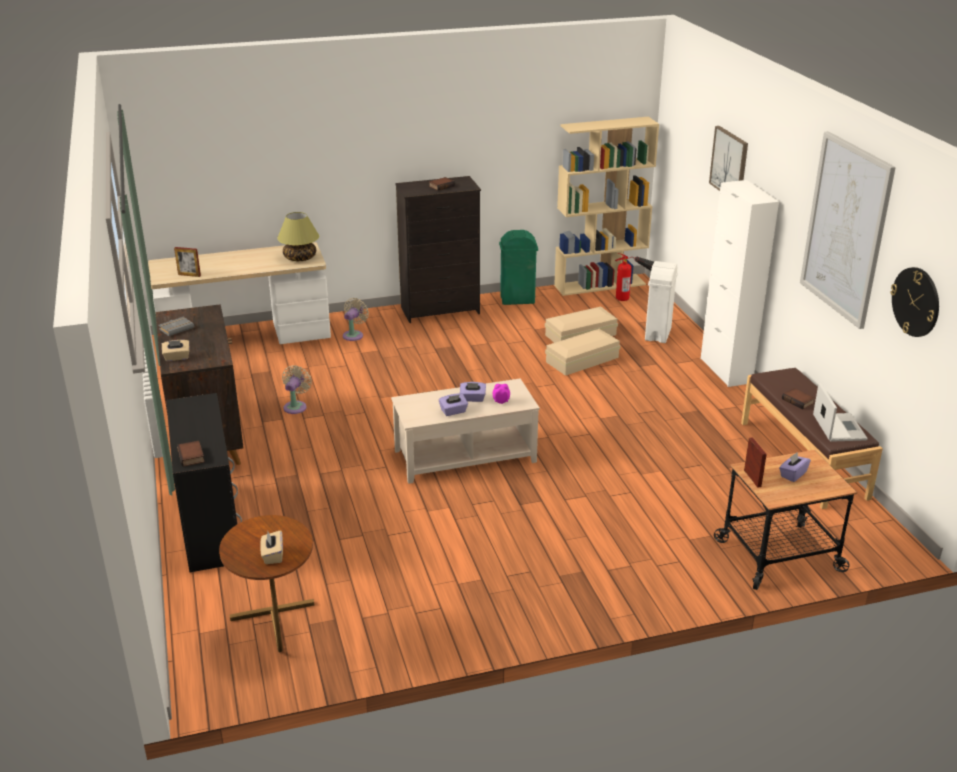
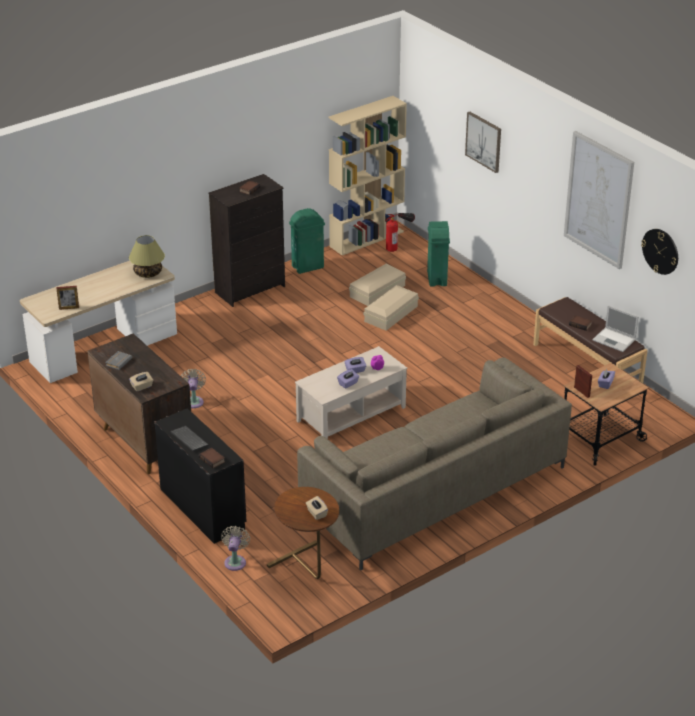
camera: 20 degrees left, 5 degrees up
beige fan [343,298,369,341] -> beige fan moved to [221,526,250,571]
white trash can [645,261,678,343] -> green trash can [427,221,450,286]
white cabinet [701,180,779,387] -> none
laptop [813,383,868,442] -> laptop turned 150 degrees clockwise [592,305,639,352]
none -> keyboard [170,426,209,451]
none -> beige sofa [297,357,572,570]

